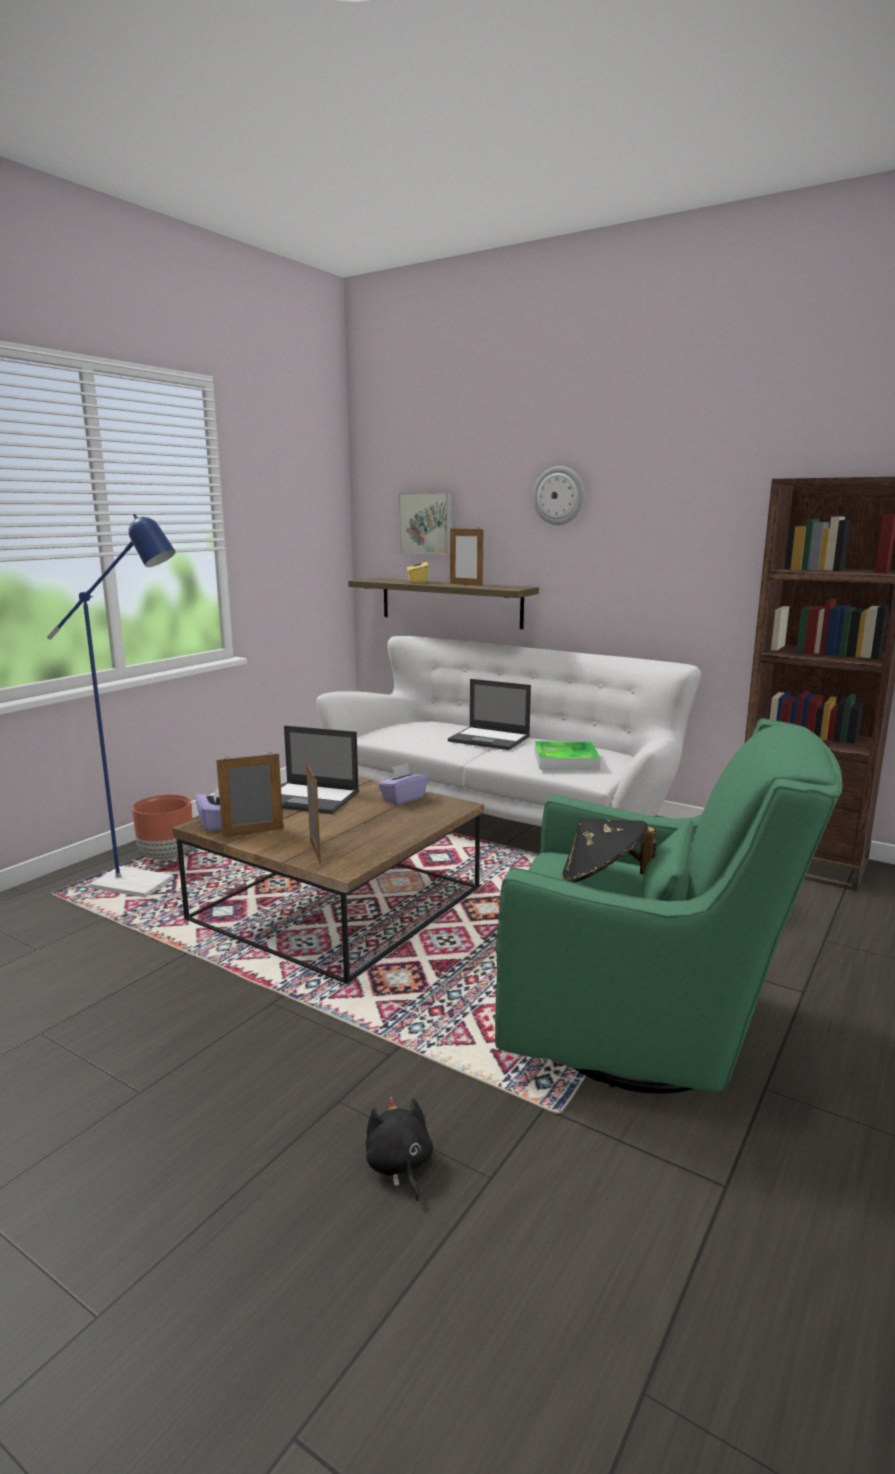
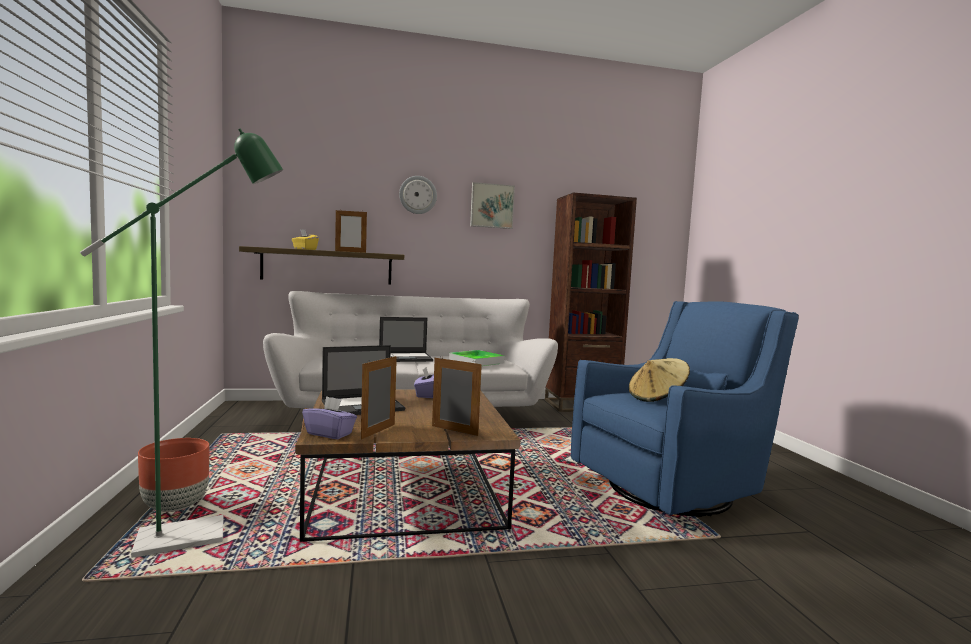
camera: 45 degrees left, 10 degrees down
blue floor lamp [47,514,176,898] -> green floor lamp [80,129,283,558]
black plush toy [366,1097,433,1202] -> none
picture [399,492,452,555] -> picture moved to [470,182,515,229]
green armchair [495,718,842,1094] -> blue armchair [571,301,799,517]
black hat [561,819,656,883] -> beige hat [629,358,690,402]

